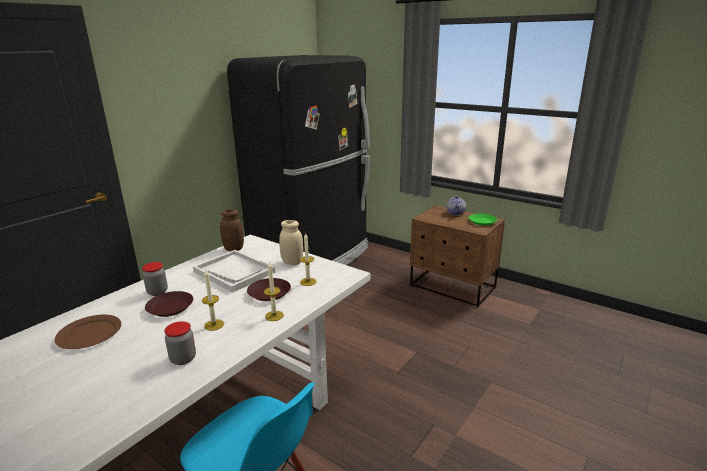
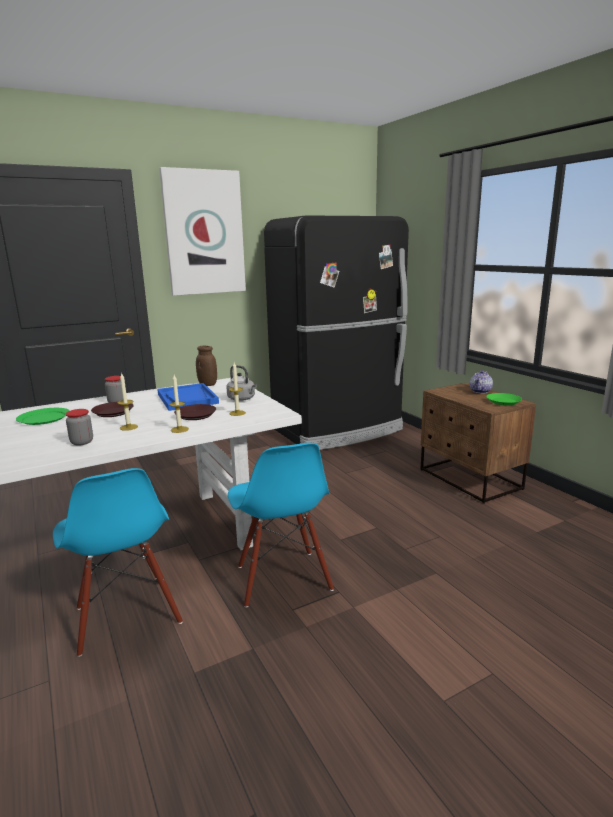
camera: 25 degrees right, 5 degrees down
brown plate [55,315,121,349] -> green plate [16,408,70,425]
white tray [193,250,275,293] -> blue tray [157,383,219,411]
beige jar [279,220,303,265] -> grey kettle [226,365,257,401]
none -> picture [159,167,246,296]
none -> blue chair [228,443,334,608]

